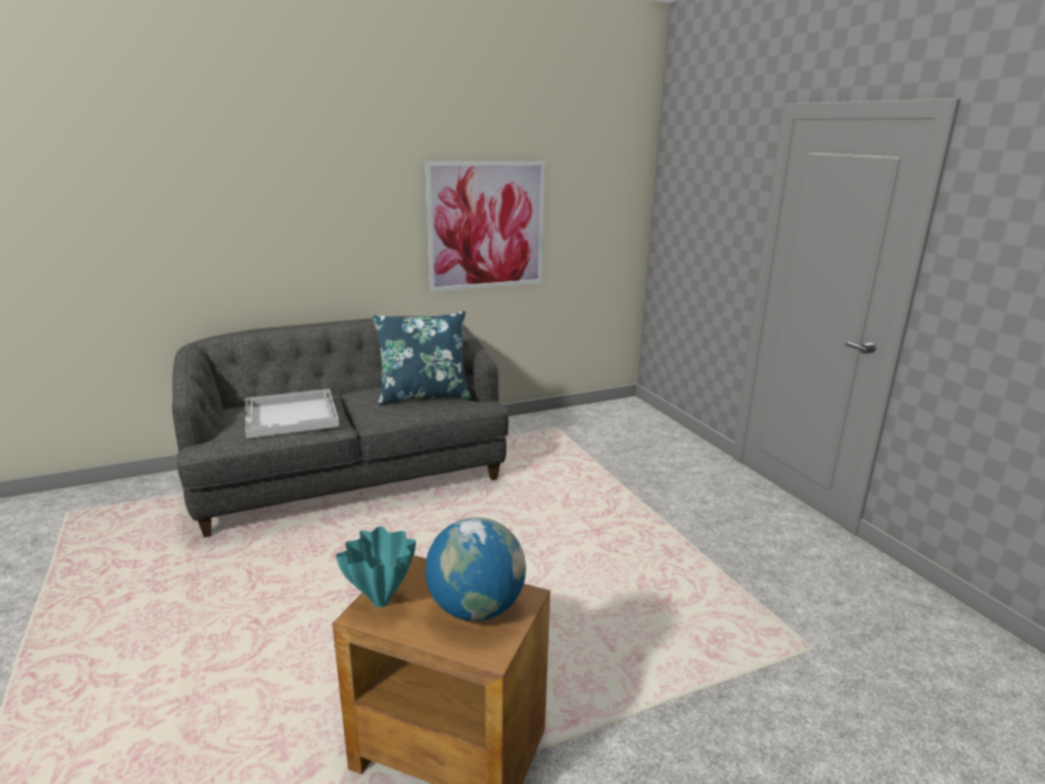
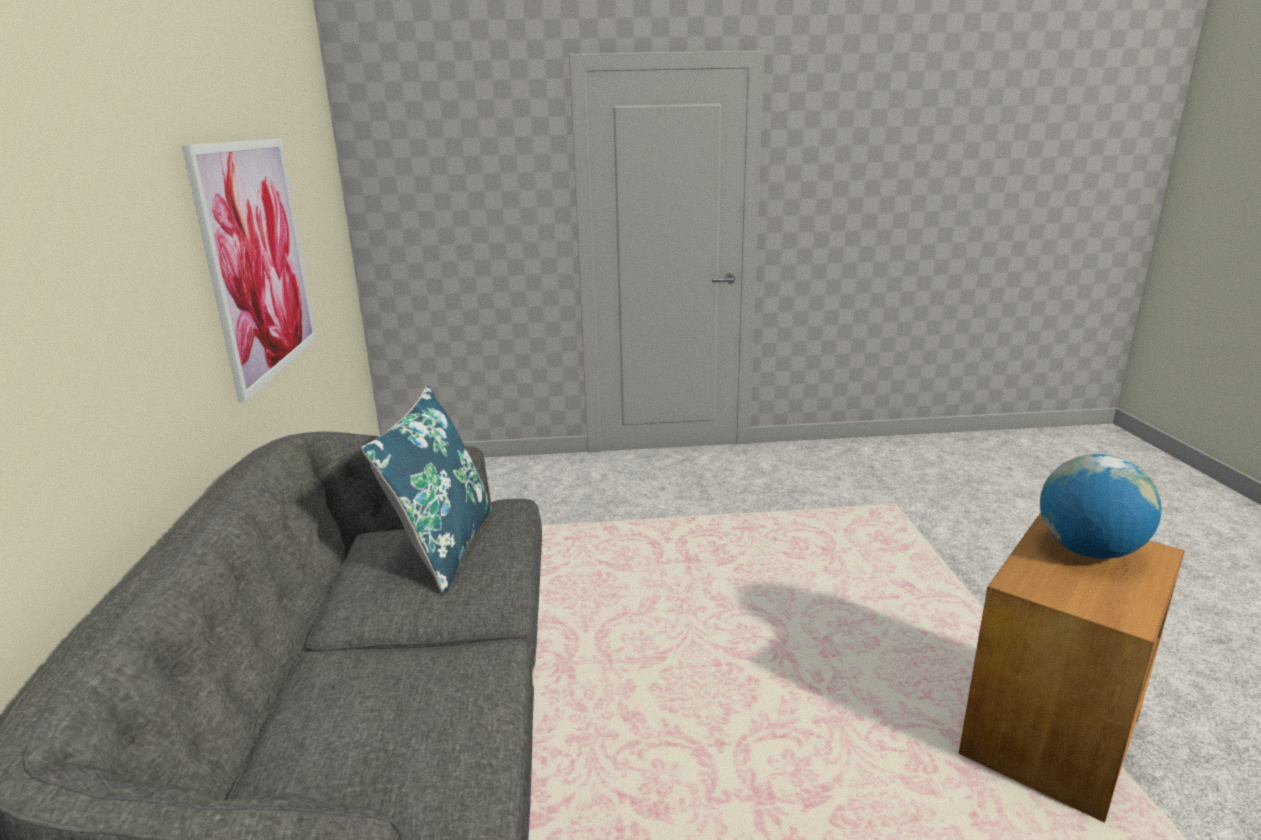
camera: 70 degrees left, 0 degrees up
white tray [245,389,339,439] -> none
turquoise vase [336,527,416,607] -> none

